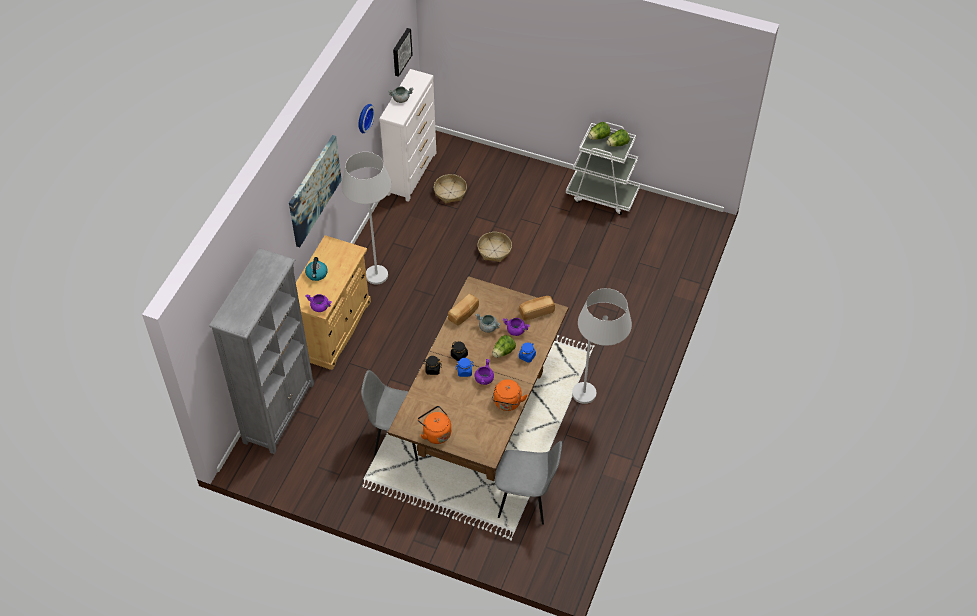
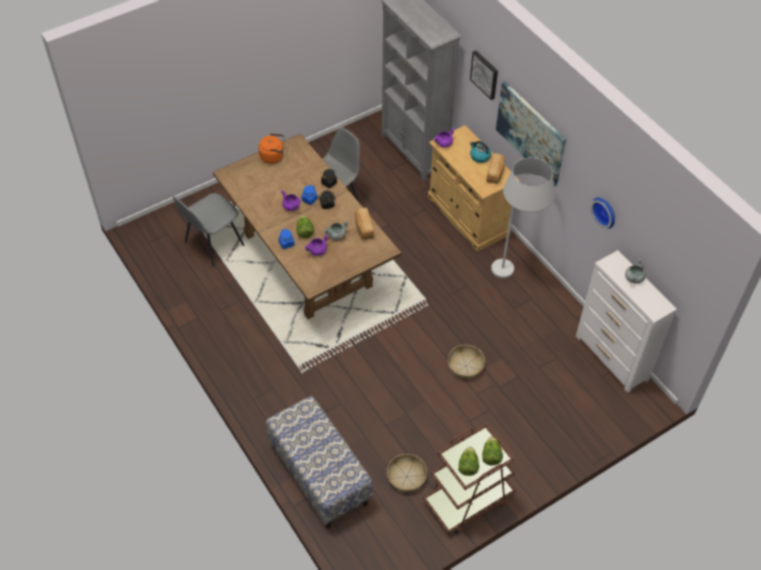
camera: 125 degrees right, 0 degrees up
picture [393,28,413,77] -> picture moved to [470,51,498,100]
basket [434,174,467,203] -> basket moved to [387,454,427,493]
orange kettle [492,379,528,411] -> none
bread [519,296,555,321] -> bread moved to [486,153,505,184]
white cart [566,122,641,215] -> brown cart [423,424,516,534]
white floor lamp [572,288,632,404] -> none
none -> bench [266,396,373,528]

